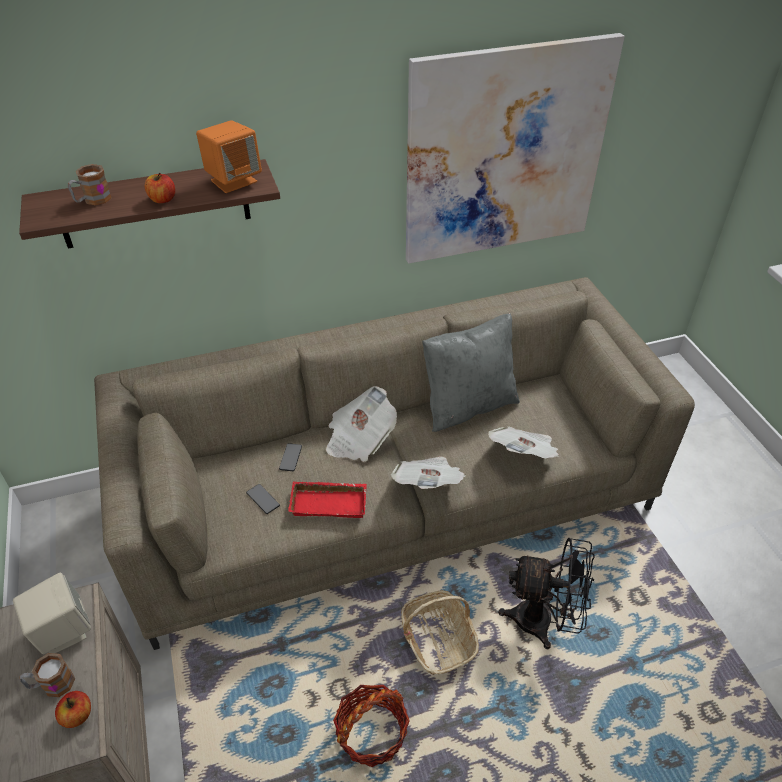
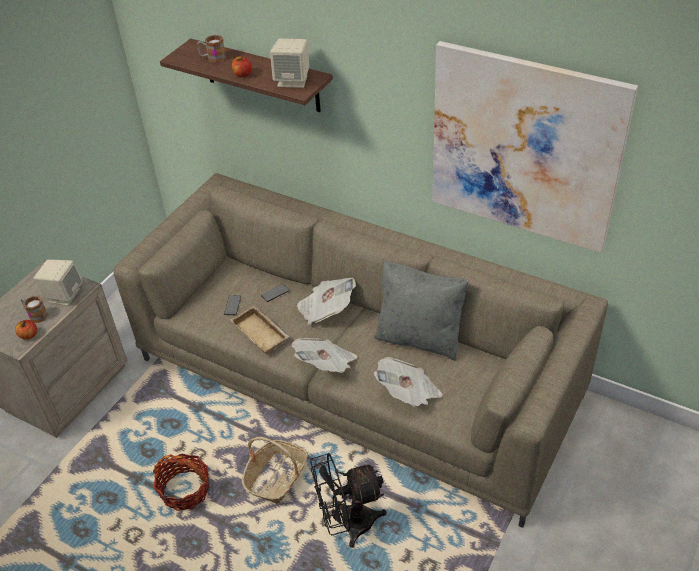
camera: 50 degrees right, 0 degrees up
orange speaker [196,120,262,193] -> beige speaker [270,38,309,88]
red tray [288,481,367,518] -> beige tray [231,306,289,355]
black fan [498,538,595,649] -> black fan turned 105 degrees clockwise [310,453,387,548]

